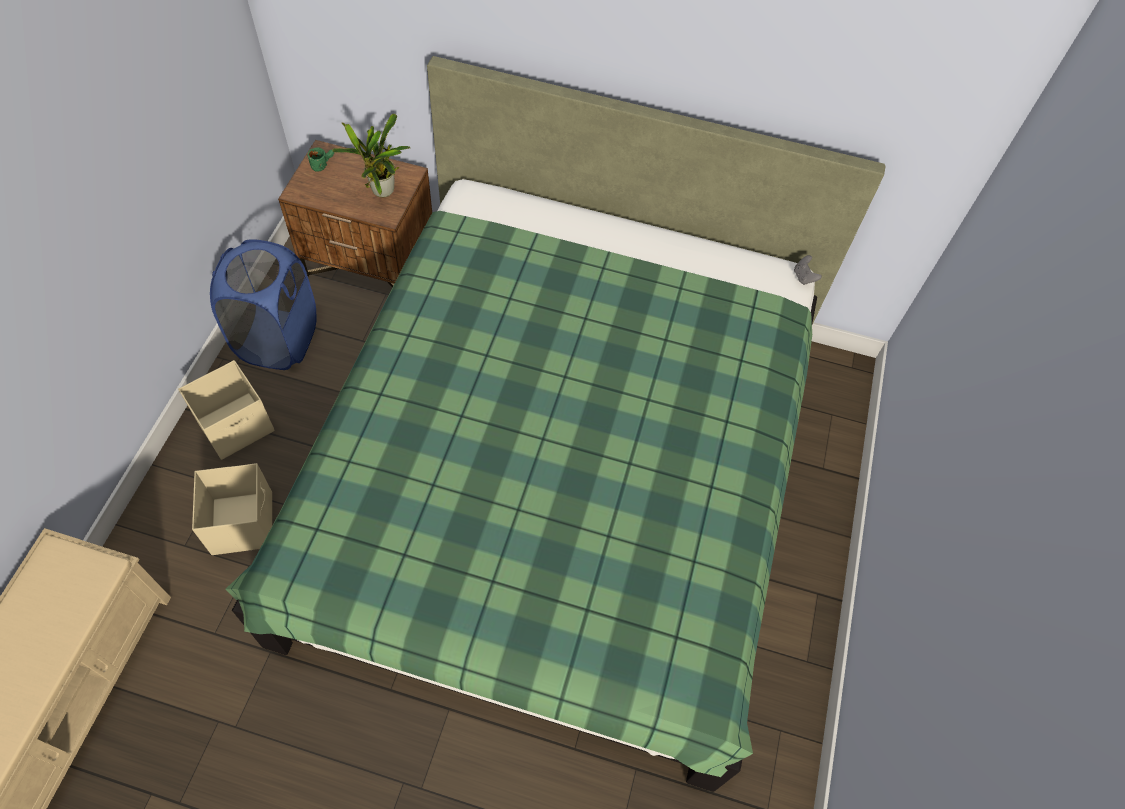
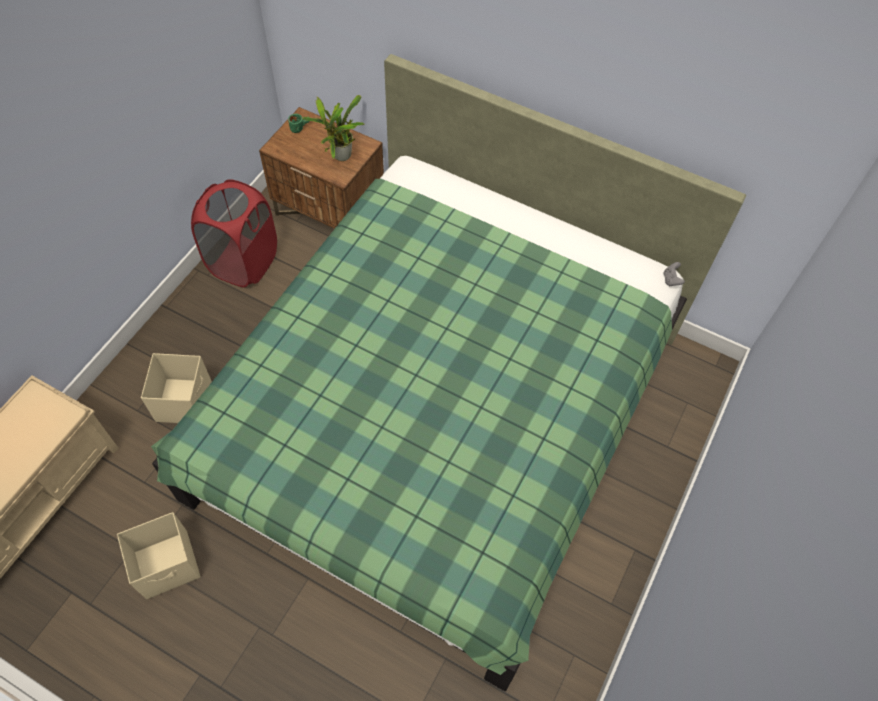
camera: 15 degrees right, 0 degrees up
beige storage box [178,360,275,460] -> beige storage box moved to [117,512,201,599]
blue laundry basket [210,239,317,370] -> red laundry basket [191,179,277,287]

